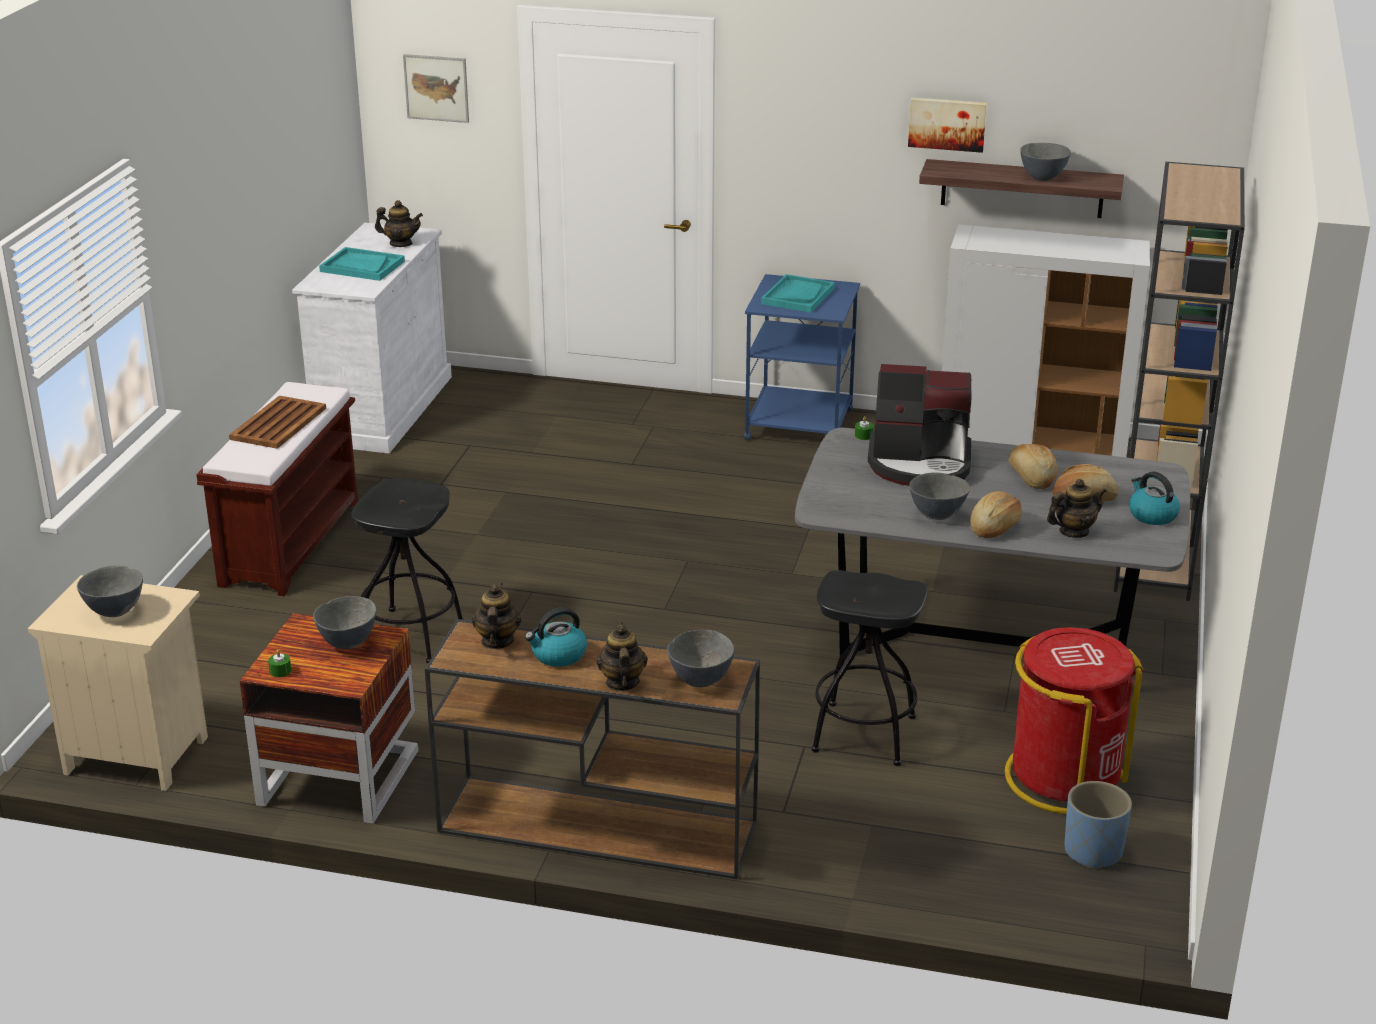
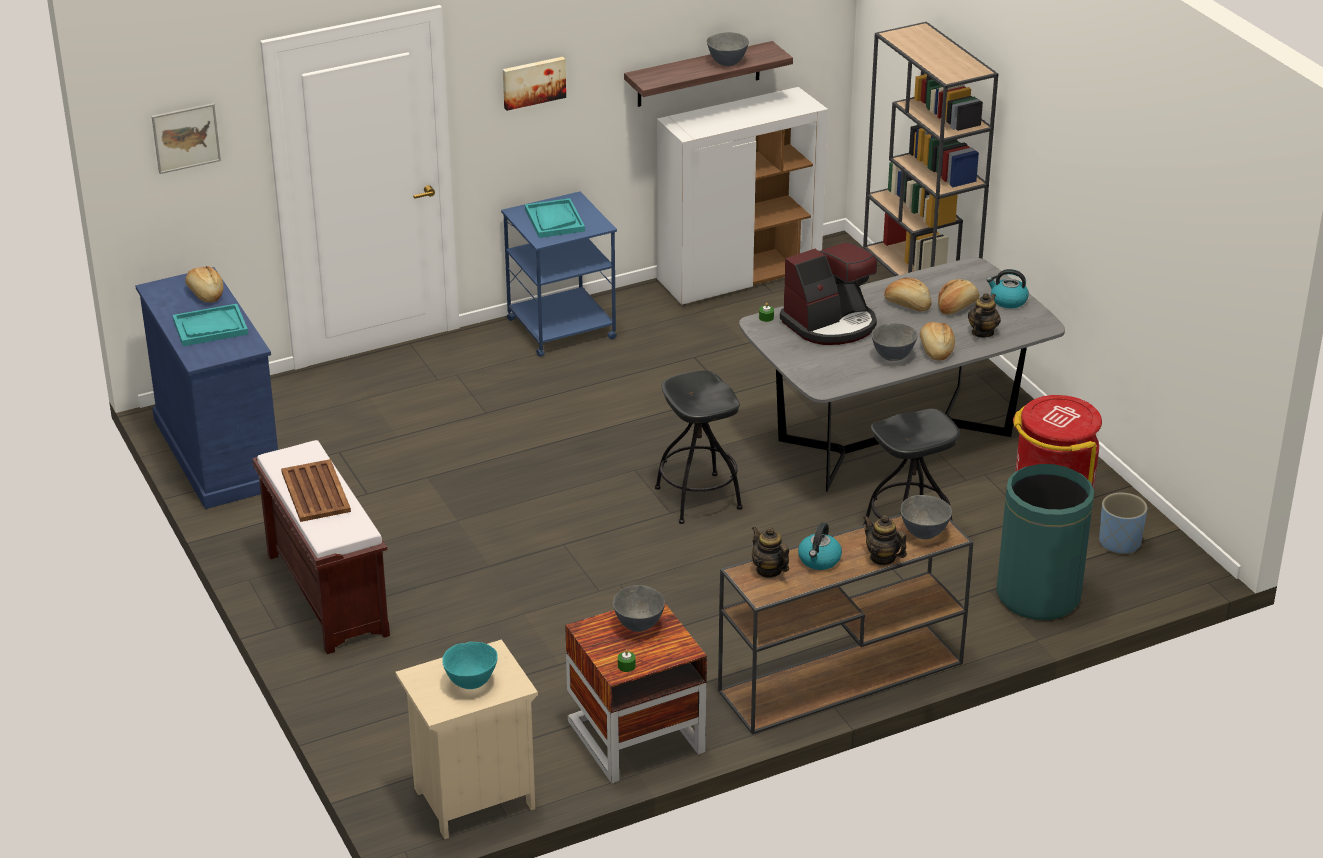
camera: 40 degrees left, 5 degrees up
grey bowl [77,565,143,617] -> turquoise bowl [442,642,498,689]
white dresser [292,223,452,454] -> blue dresser [136,267,278,509]
black stool [351,478,464,664] -> black stool moved to [655,370,743,524]
teapot [375,200,423,247] -> bread [185,266,223,303]
picture [908,97,987,153] -> picture moved to [503,57,566,111]
none -> green trash can [996,464,1094,620]

